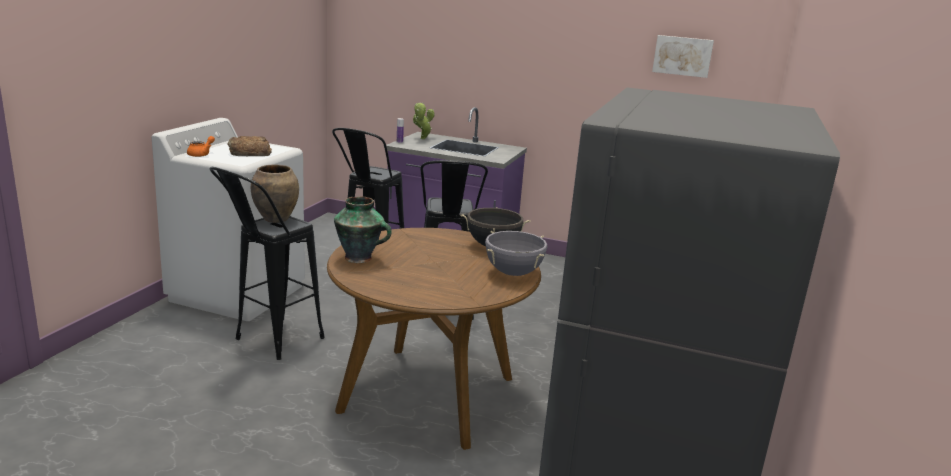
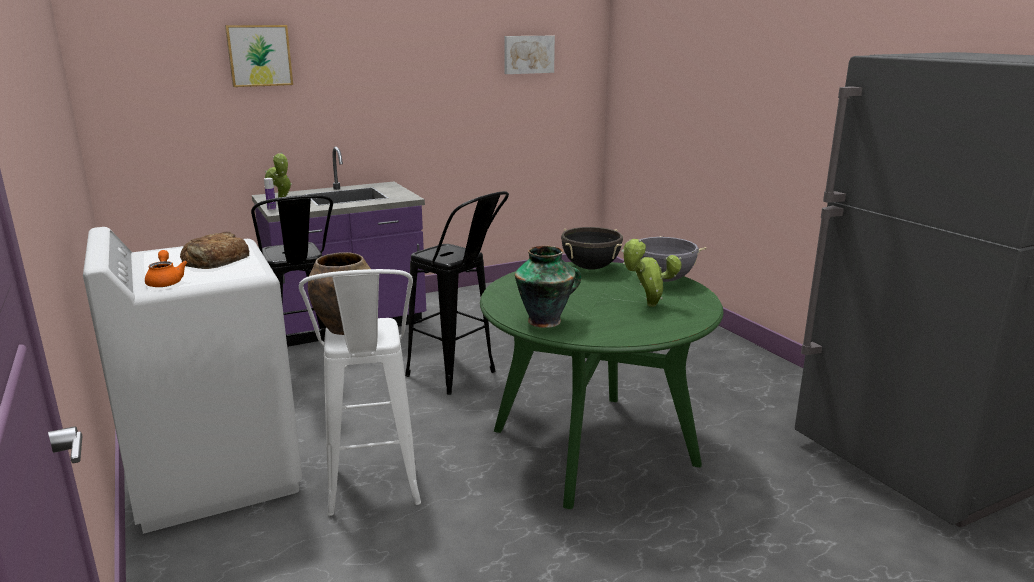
camera: 45 degrees left, 0 degrees up
black stool [209,167,325,360] -> white stool [299,269,421,516]
brown dining table [327,228,541,450] -> green dining table [480,262,724,509]
none -> picture [225,25,293,87]
none -> potted plant [621,239,681,307]

